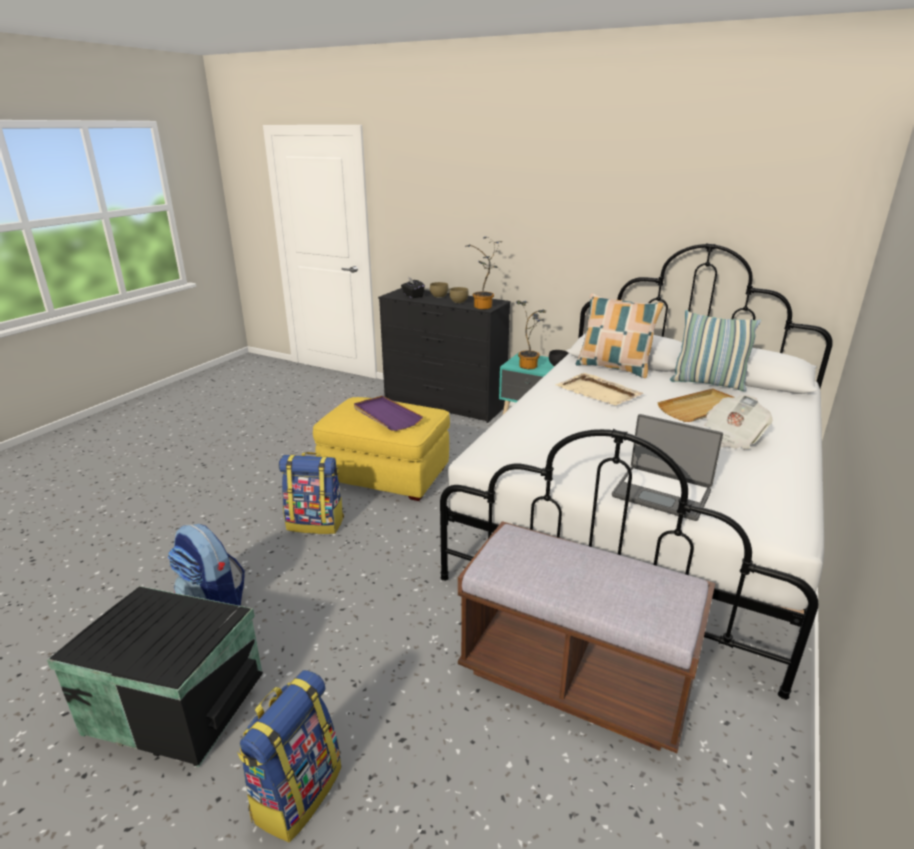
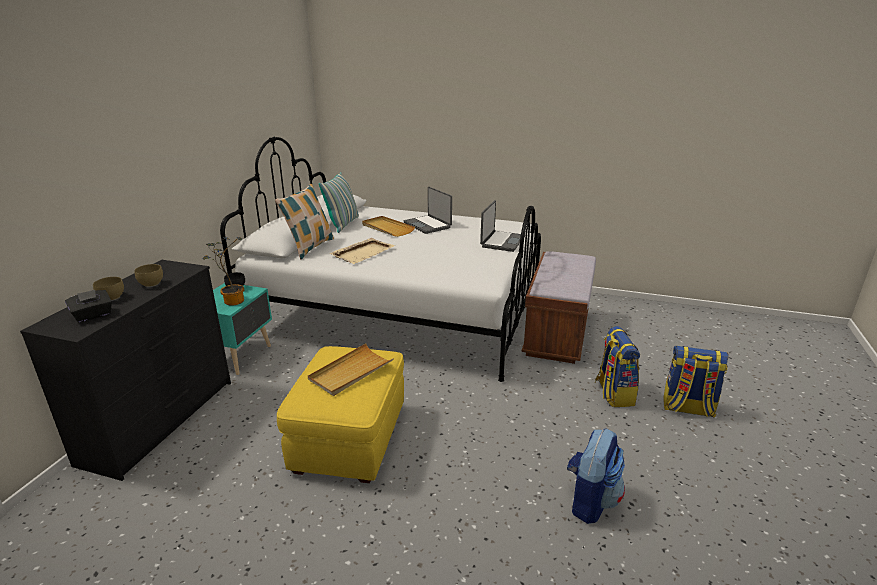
camera: 100 degrees left, 0 degrees up
black storage box [47,586,263,767] -> none
backpack [279,452,344,534] -> backpack moved to [594,326,640,407]
purple tray [354,396,423,431] -> beige tray [308,343,394,396]
potted plant [465,237,503,309] -> none
newspaper [705,395,773,449] -> laptop [403,187,452,234]

